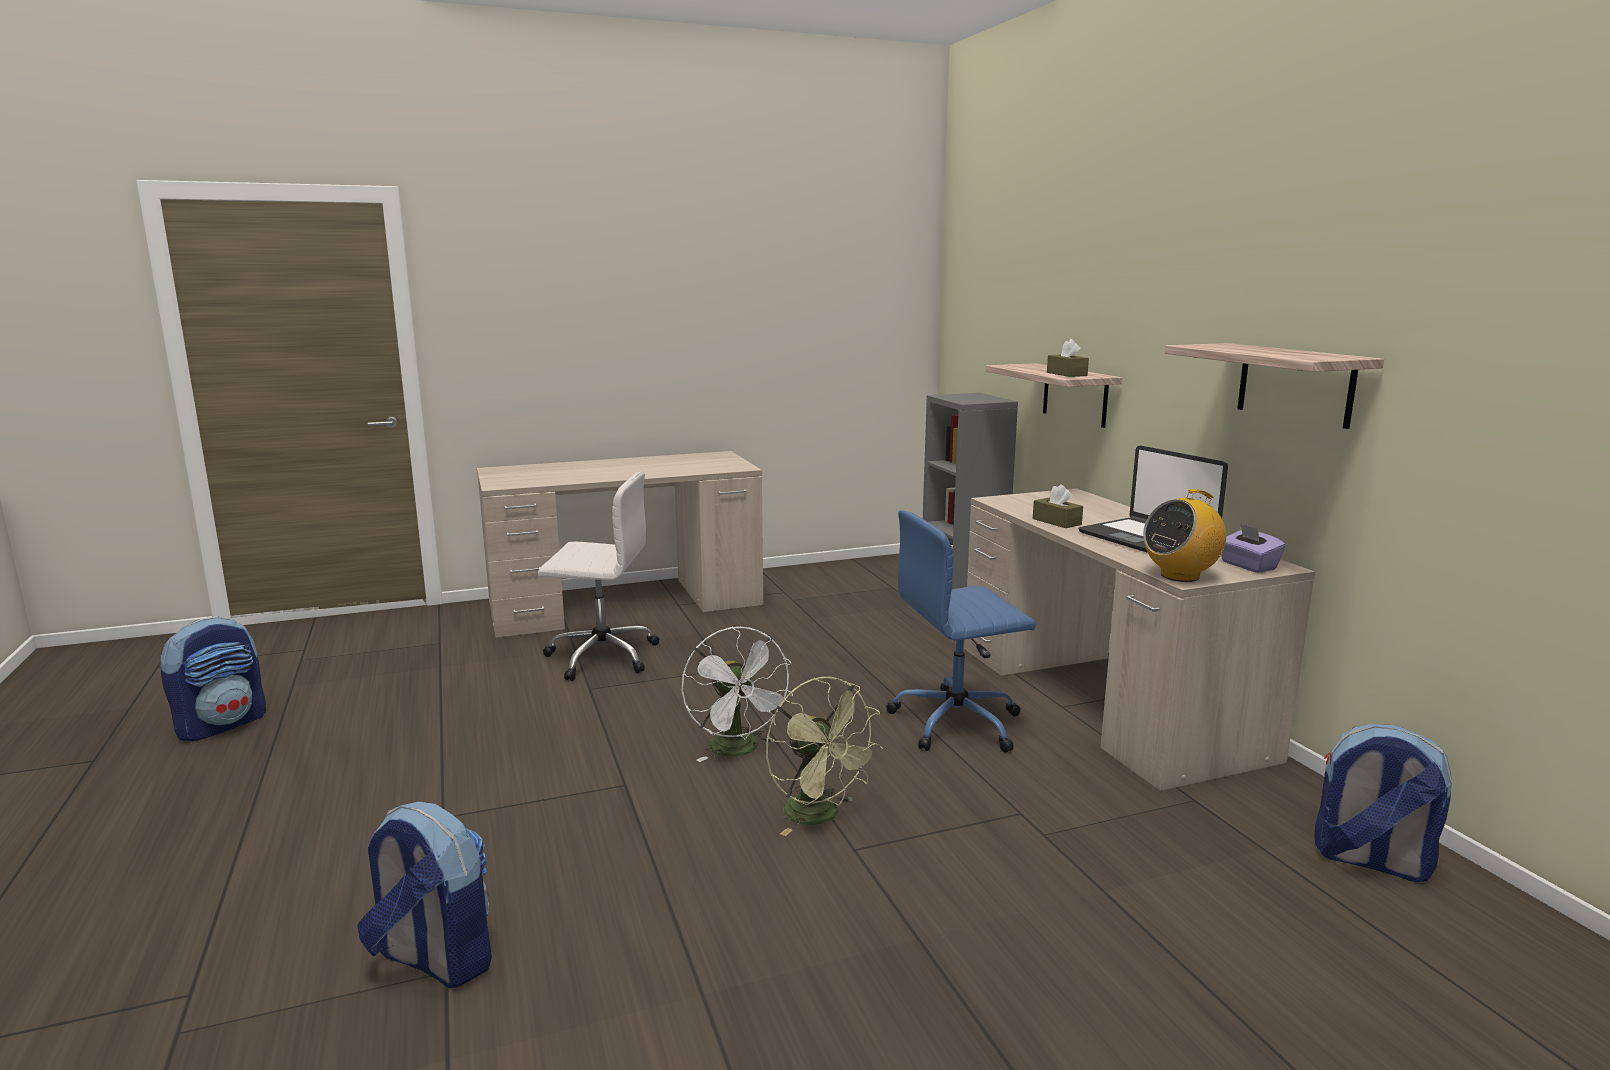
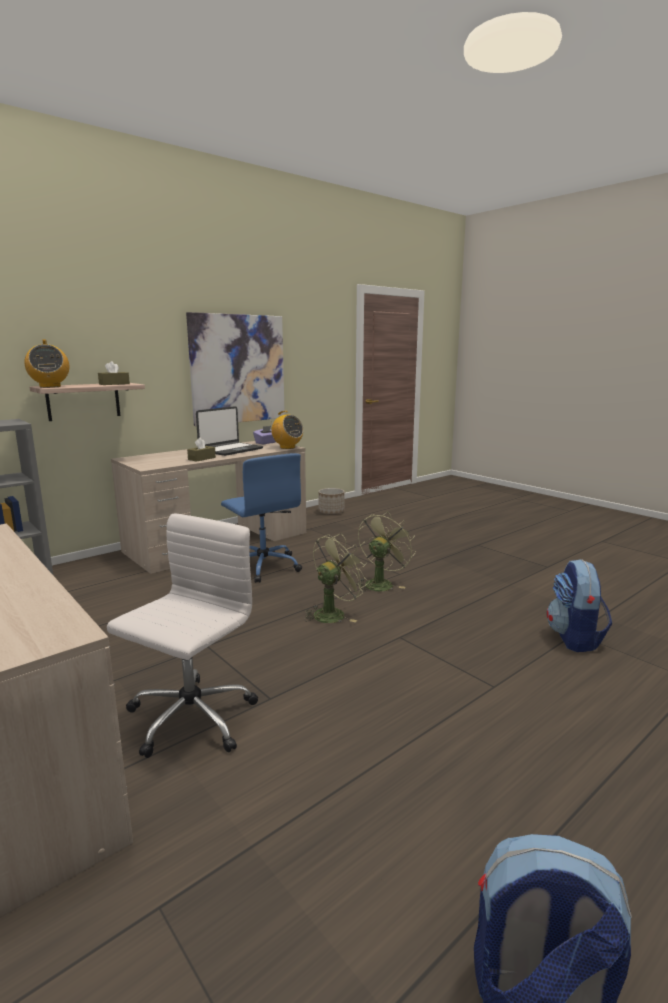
camera: 110 degrees left, 0 degrees up
white office chair [538,472,659,681] -> white office chair turned 45 degrees clockwise [107,513,258,758]
white fan [681,626,793,762] -> green fan [304,533,368,623]
shelf [1165,343,1384,429] -> picture [186,312,285,426]
backpack [1314,724,1453,882] -> planter [318,488,345,514]
none -> radio [24,339,70,388]

